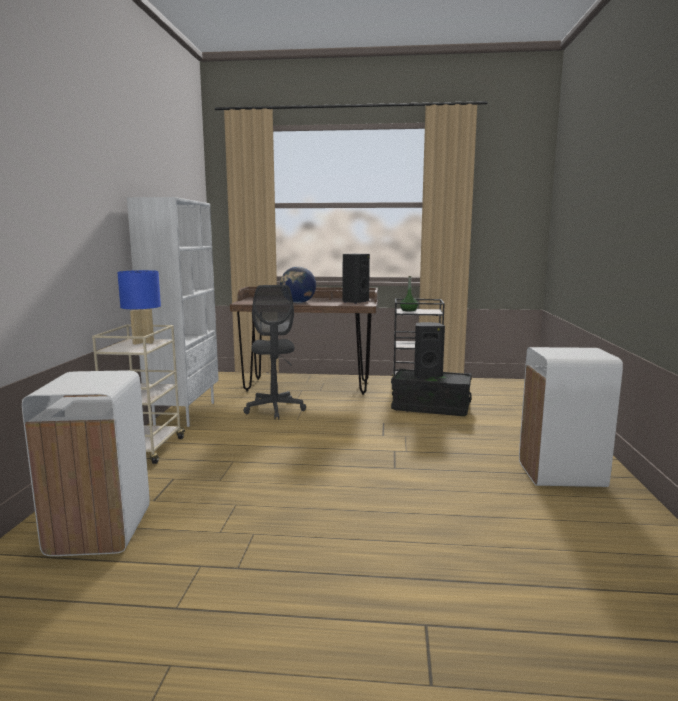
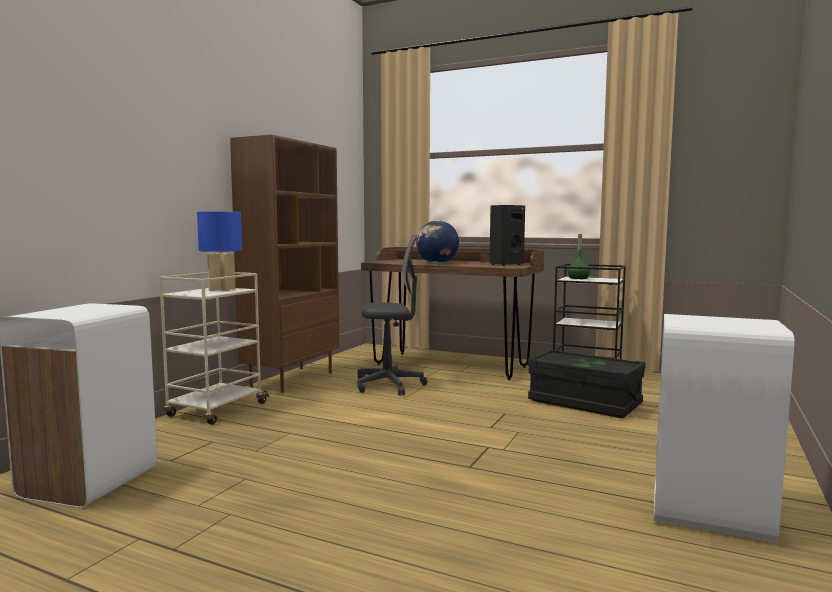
camera: 20 degrees right, 5 degrees down
white bookcase [127,197,219,427] -> brown bookcase [230,135,339,393]
grey office chair [243,285,306,420] -> grey office chair turned 105 degrees counterclockwise [357,234,427,396]
black speaker [414,322,445,378] -> none

